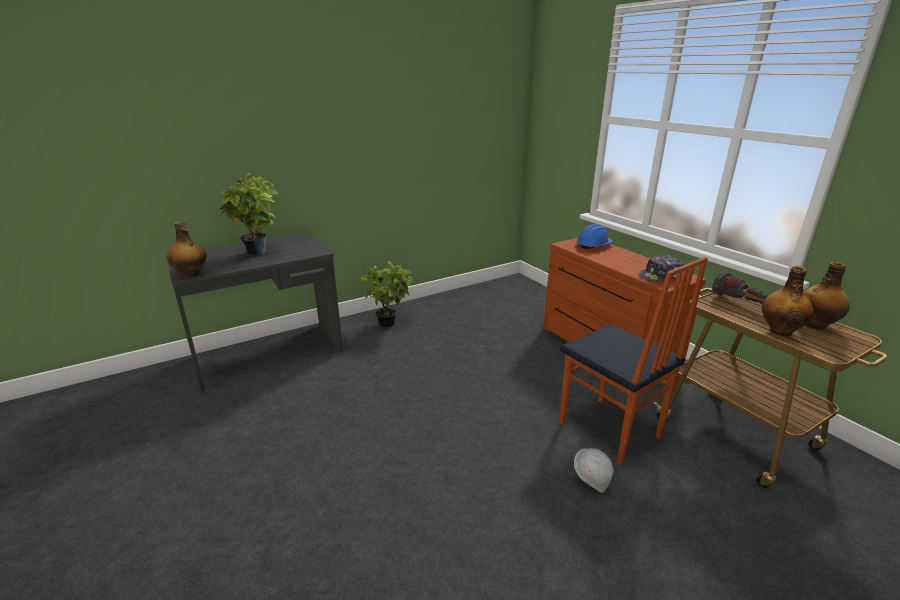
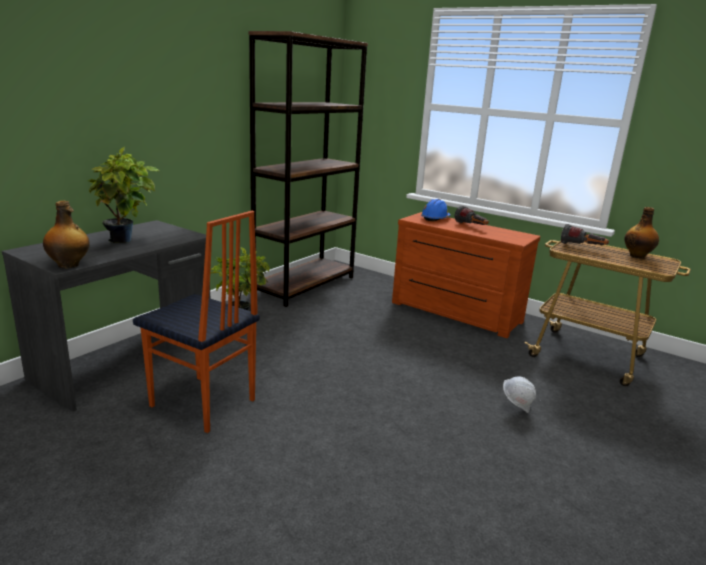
camera: 25 degrees left, 5 degrees down
chair [559,257,708,466] -> chair moved to [133,211,260,433]
cap [639,255,684,282] -> none
bottle [762,266,814,336] -> none
none -> brown bookcase [248,31,368,307]
none -> flashlight [455,206,489,225]

